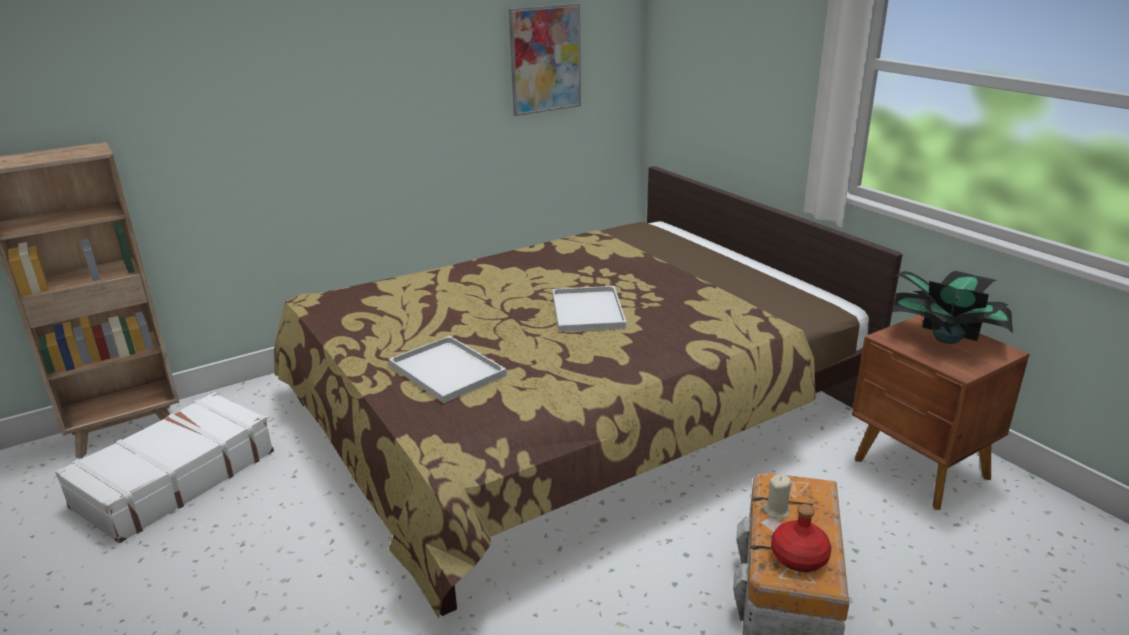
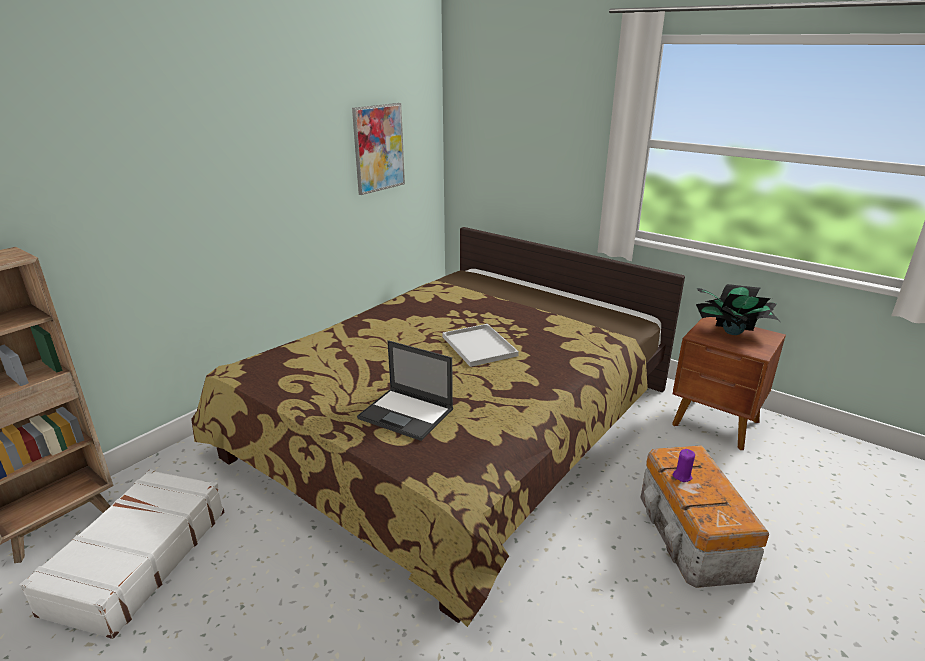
camera: 20 degrees left, 0 degrees up
white tray [389,336,507,403] -> laptop [357,340,453,441]
beige candle [763,474,791,518] -> purple candle [672,449,695,482]
red bottle [771,504,831,572] -> none

